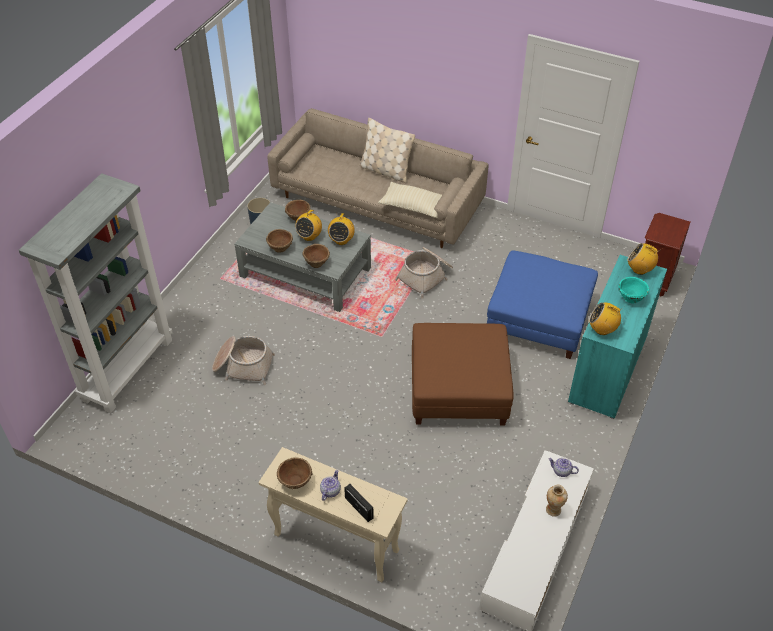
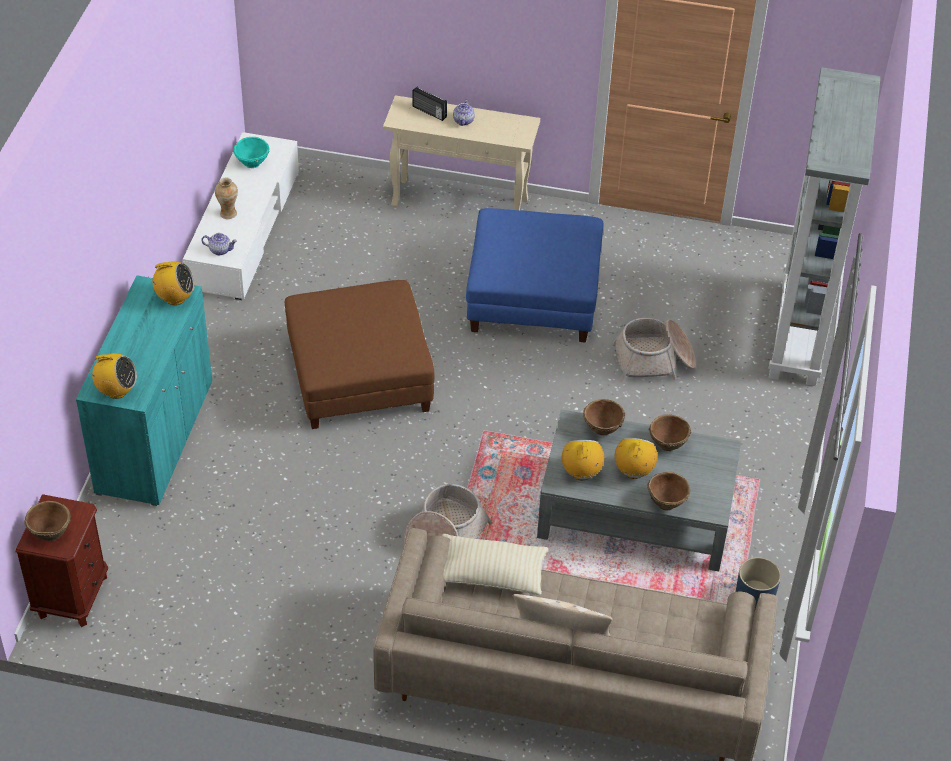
camera: 165 degrees right, 0 degrees up
brown bowl [277,457,313,489] -> brown bowl moved to [24,501,71,541]
blue ottoman [487,251,598,359] -> blue ottoman moved to [466,208,603,343]
turquoise bowl [619,277,650,303] -> turquoise bowl moved to [233,137,269,168]

